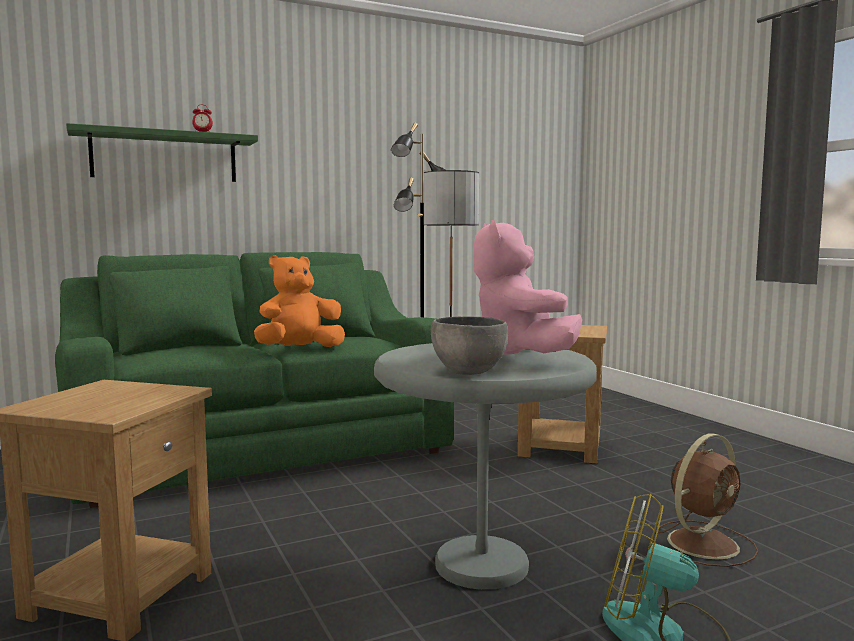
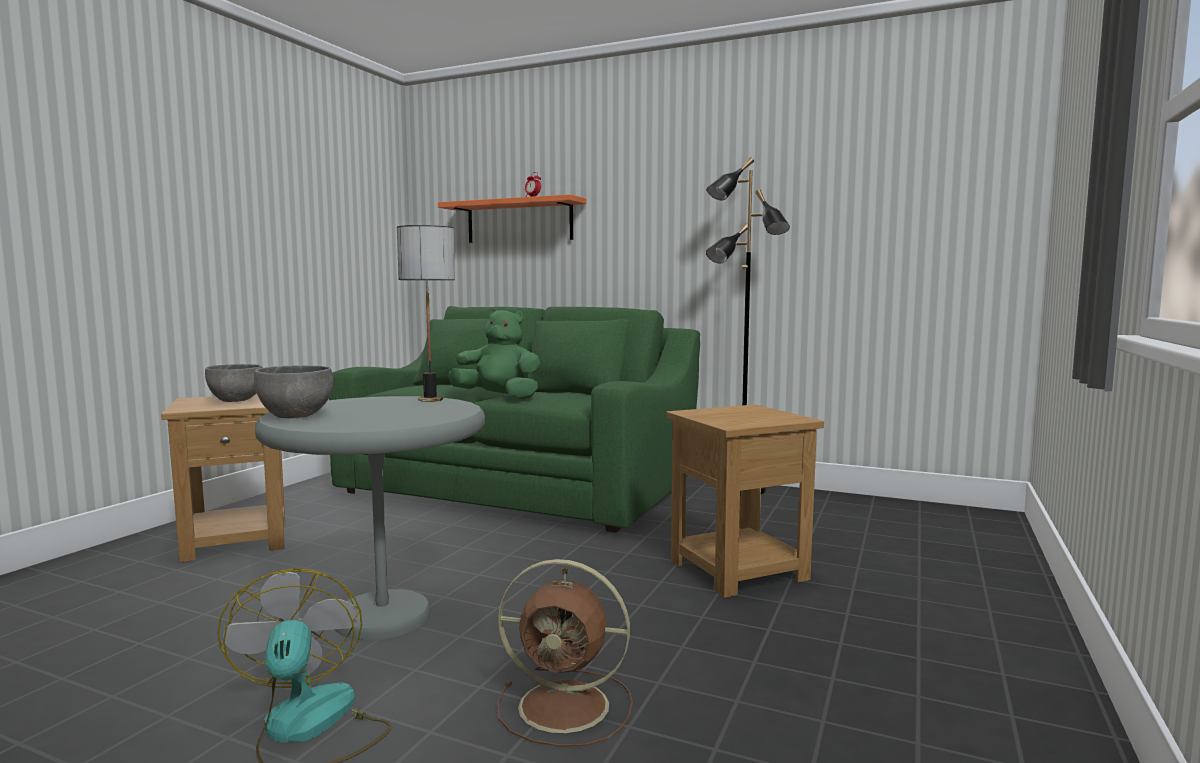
camera: 50 degrees right, 0 degrees up
green shelf [66,123,258,182] -> orange shelf [438,194,586,243]
orange plush toy [254,255,345,347] -> green plush toy [448,308,540,399]
pink plush toy [473,220,582,354] -> none
none -> grey bowl [205,364,263,402]

